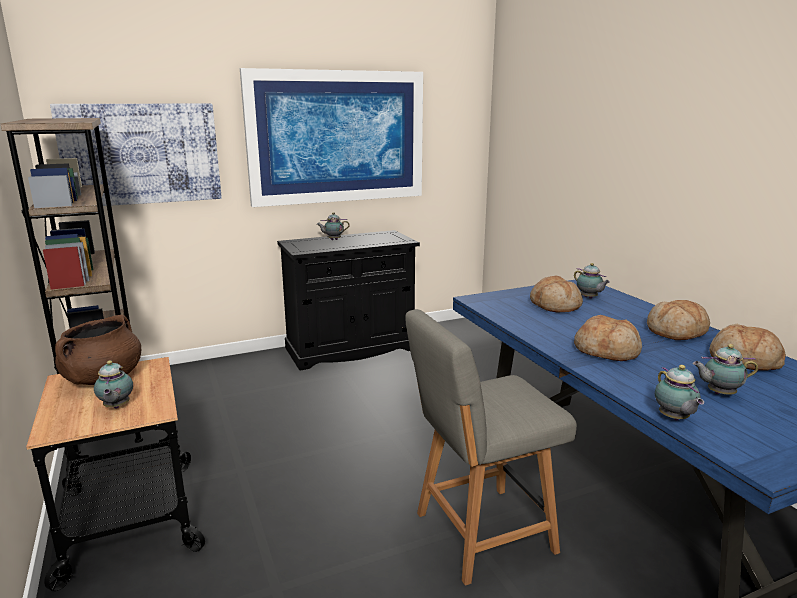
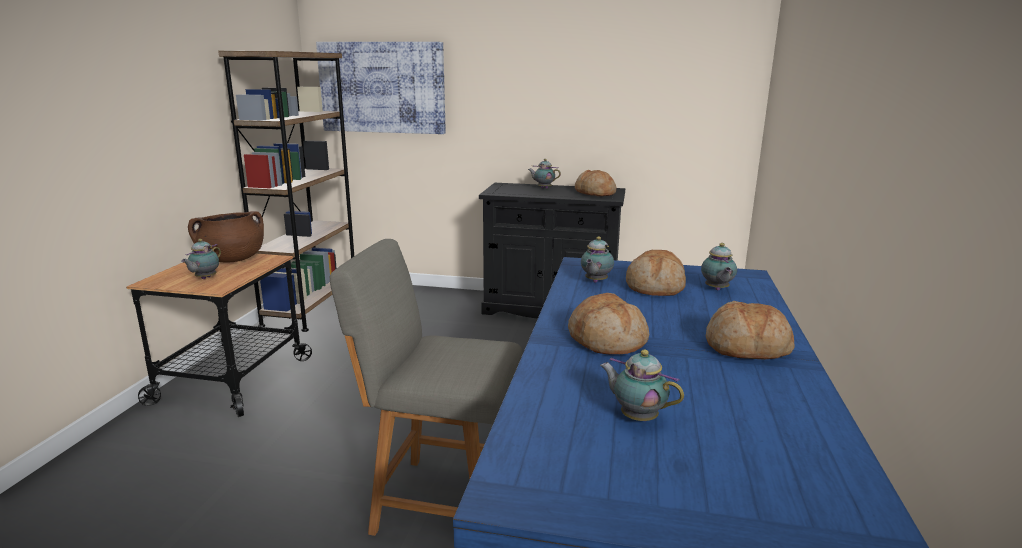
camera: 35 degrees right, 0 degrees up
picture [240,68,423,207] -> none
teapot [655,365,704,420] -> teapot moved to [581,236,614,283]
bread [709,324,786,371] -> bread moved to [575,170,616,196]

